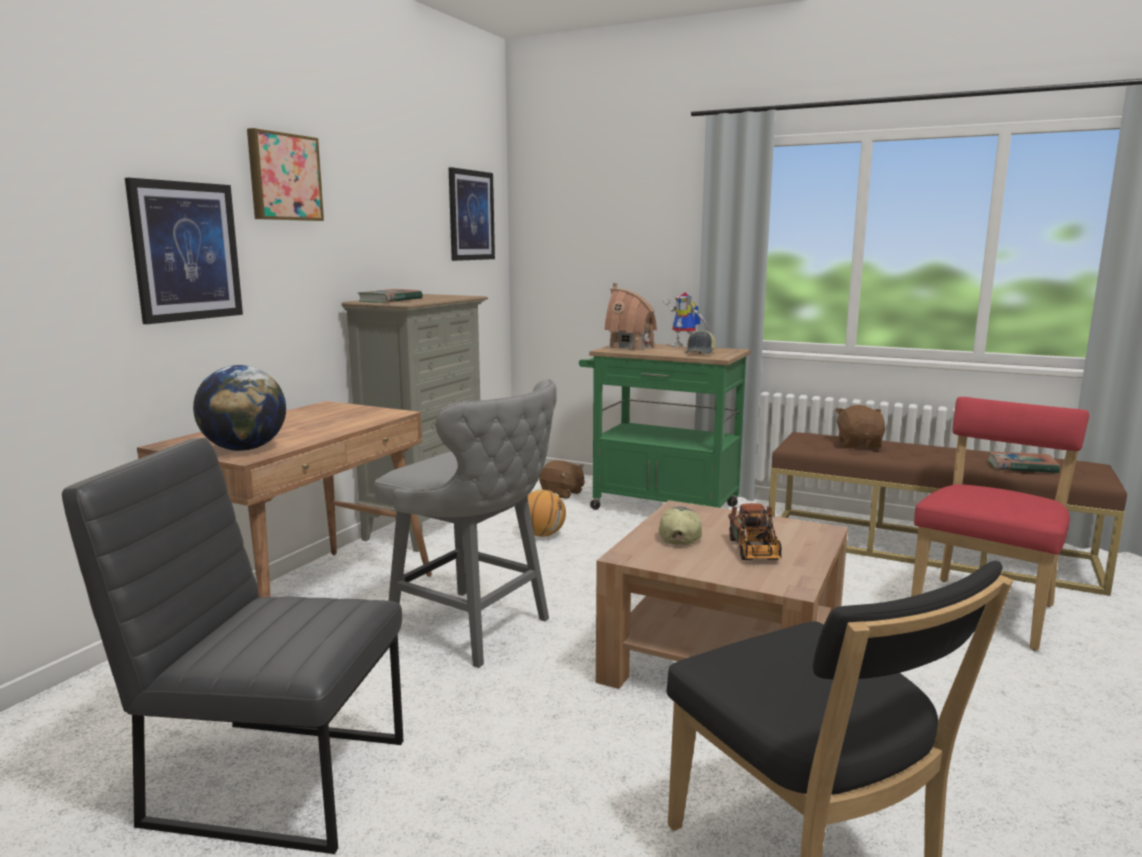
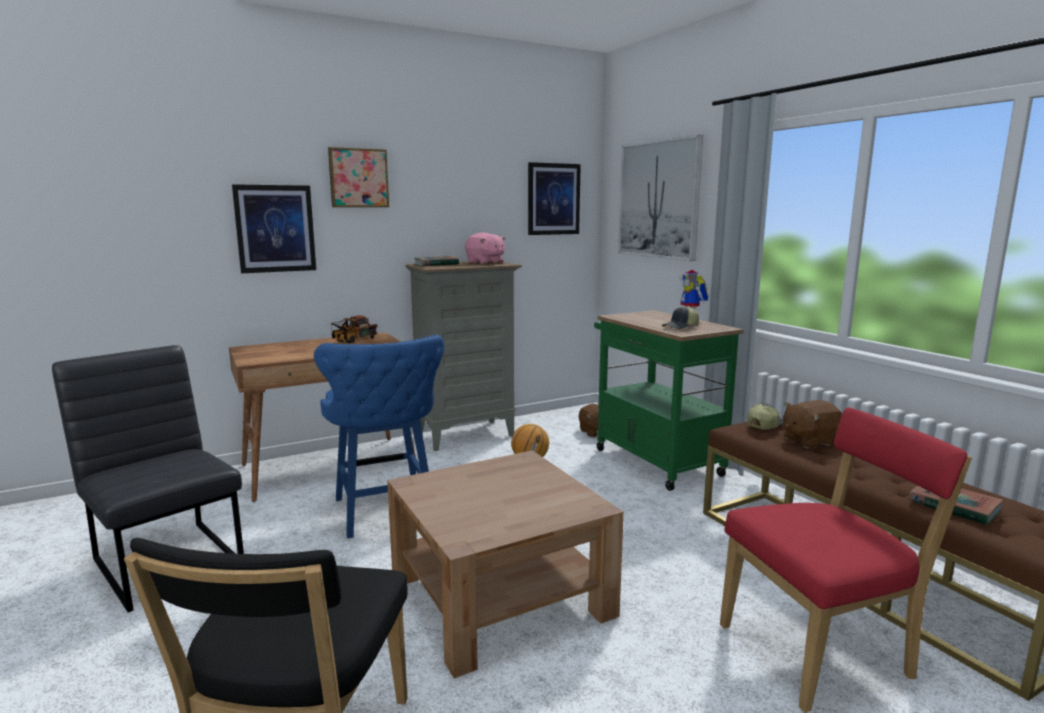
camera: 35 degrees right, 0 degrees up
globe [193,365,286,451] -> none
grey stool [374,379,557,668] -> blue stool [314,335,445,539]
toy house [604,283,657,350] -> none
cap [659,506,702,545] -> cap moved to [748,404,783,429]
toy truck [728,503,782,560] -> toy truck moved to [331,315,378,344]
brown plush toy [835,405,886,449] -> brown plush toy turned 150 degrees counterclockwise [783,400,843,449]
none -> pink plush toy [465,233,506,264]
none -> picture [618,135,703,261]

